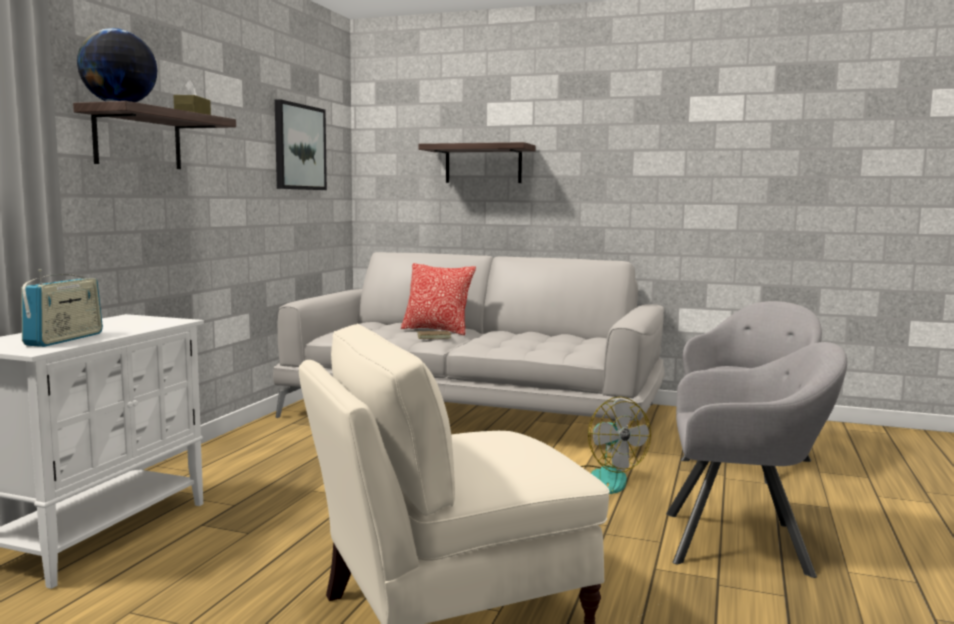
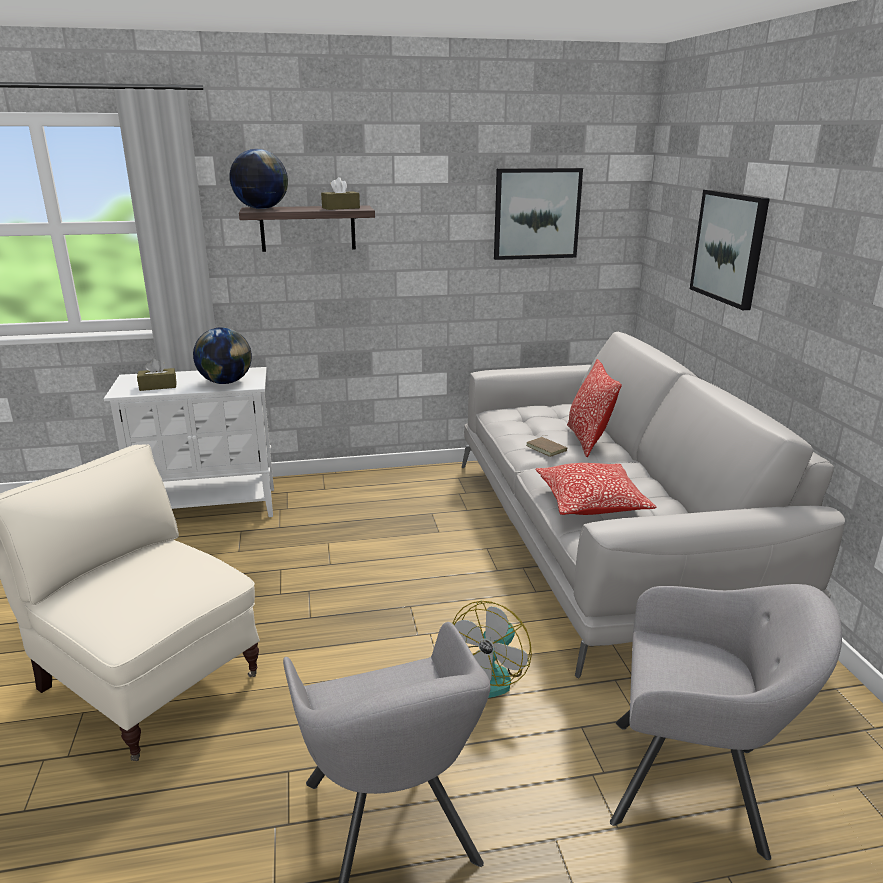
camera: 60 degrees right, 15 degrees up
radio [21,269,103,347] -> brown tissue box [137,358,177,391]
shelf [418,142,536,183] -> picture [690,190,770,310]
none -> globe [193,327,252,384]
none -> pillow [535,463,656,515]

